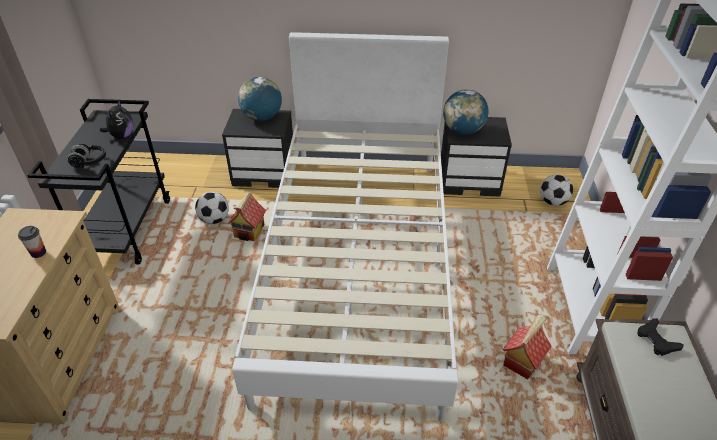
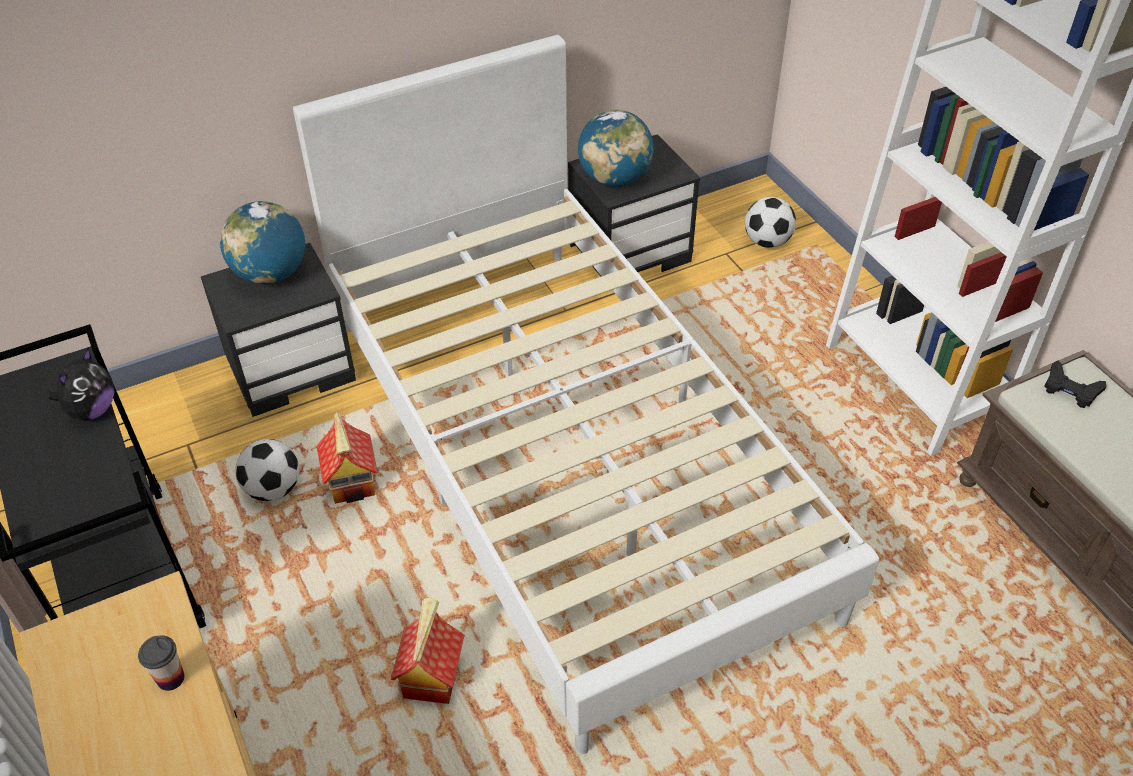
camera: 30 degrees left, 5 degrees up
black headphones [67,144,106,168] -> none
plush toy [100,100,133,139] -> plush toy turned 45 degrees clockwise [49,348,115,421]
toy house [503,314,552,380] -> toy house moved to [391,597,465,704]

